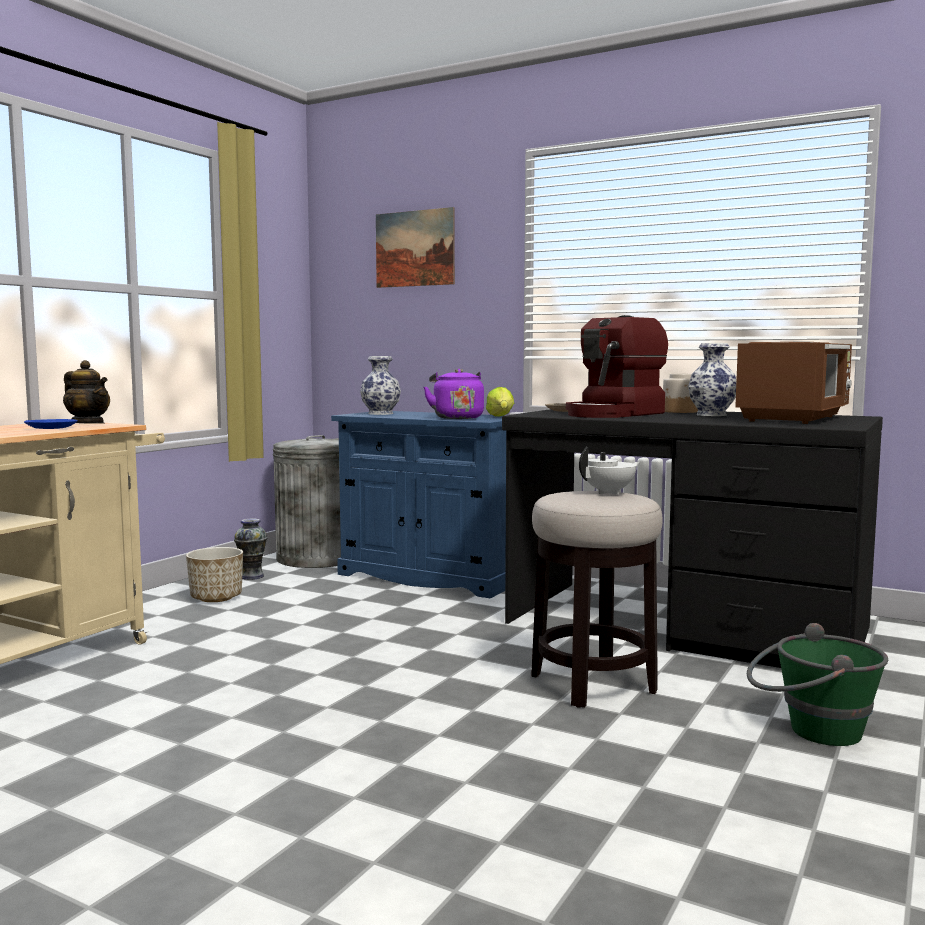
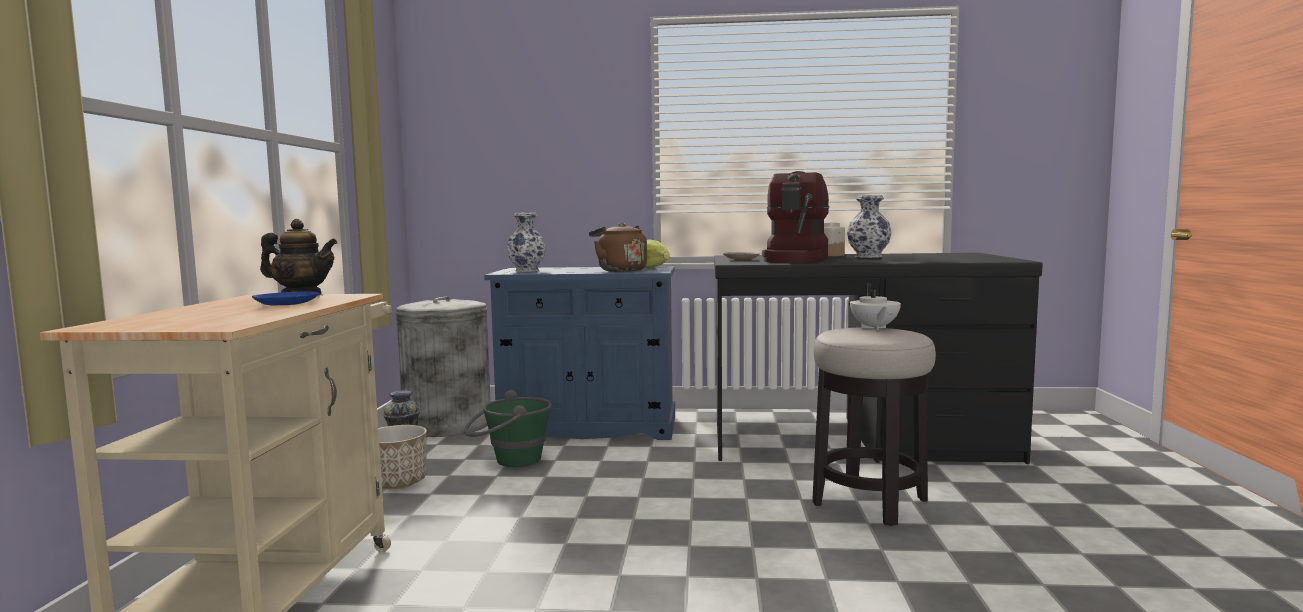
camera: 25 degrees left, 0 degrees up
picture [376,207,455,288] -> none
purple kettle [424,369,484,419] -> brown kettle [589,223,647,272]
white teapot [579,447,640,495] -> white teapot turned 150 degrees clockwise [850,283,901,330]
brown microwave [735,342,852,424] -> none
green bucket [747,623,888,746] -> green bucket moved to [464,390,552,467]

